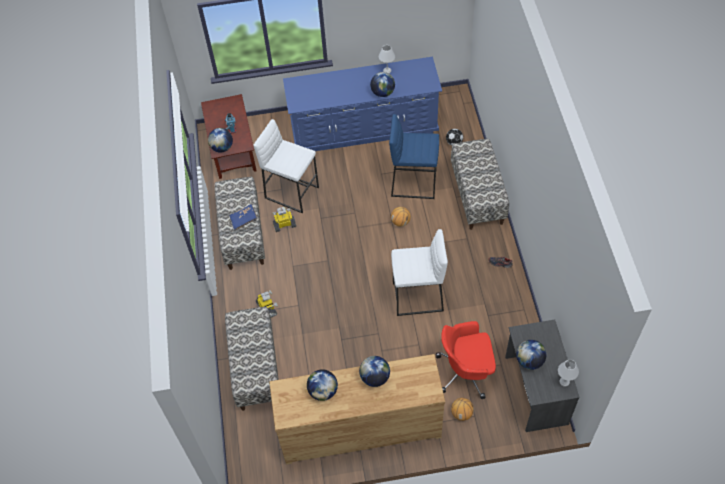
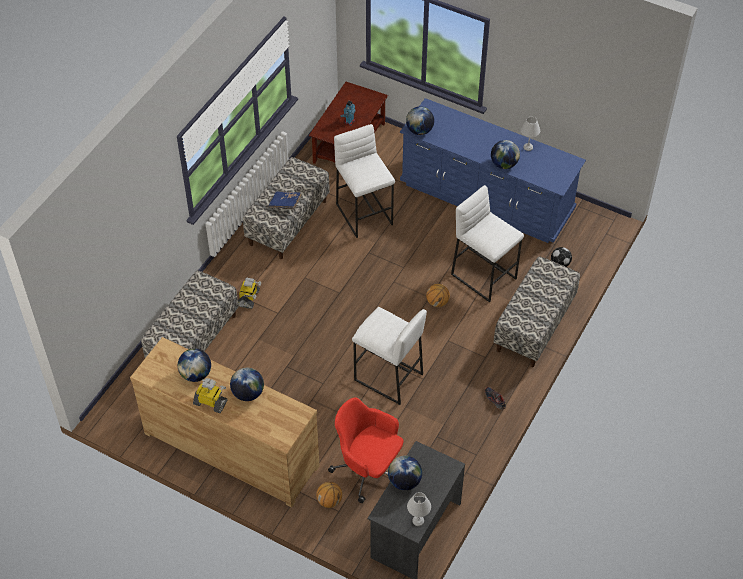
camera: 35 degrees right, 5 degrees down
globe [208,128,233,153] -> globe moved to [406,107,434,135]
toy robot [272,207,296,232] -> toy robot moved to [193,378,227,413]
blue stool [389,114,439,199] -> white stool [451,185,524,303]

